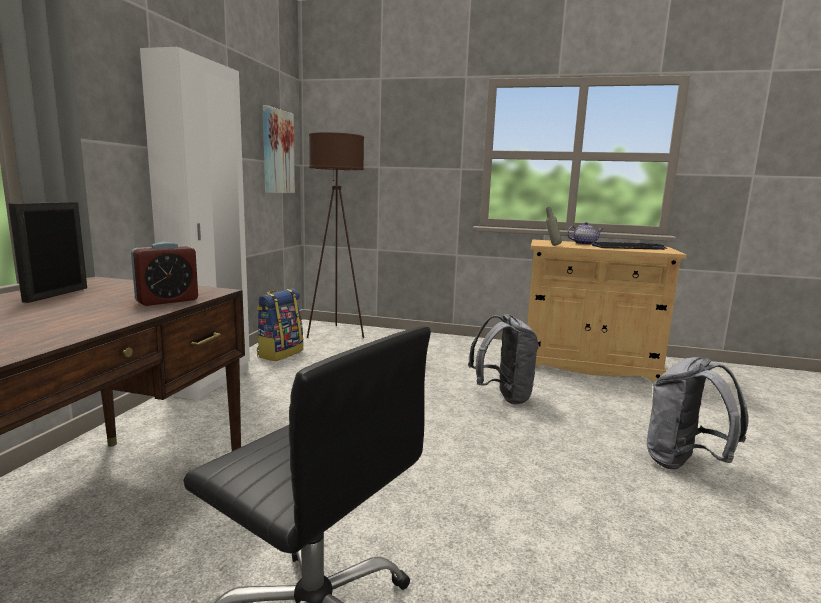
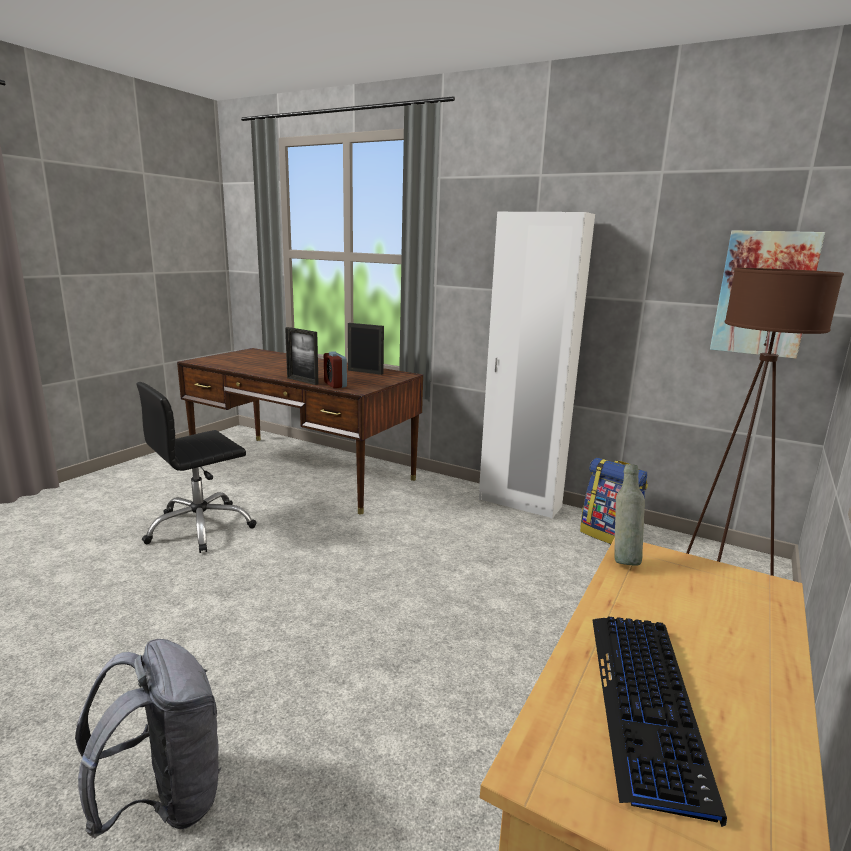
camera: 105 degrees right, 5 degrees up
grey backpack [468,314,538,405] -> none
teapot [567,222,603,245] -> none
none -> picture frame [285,327,319,385]

